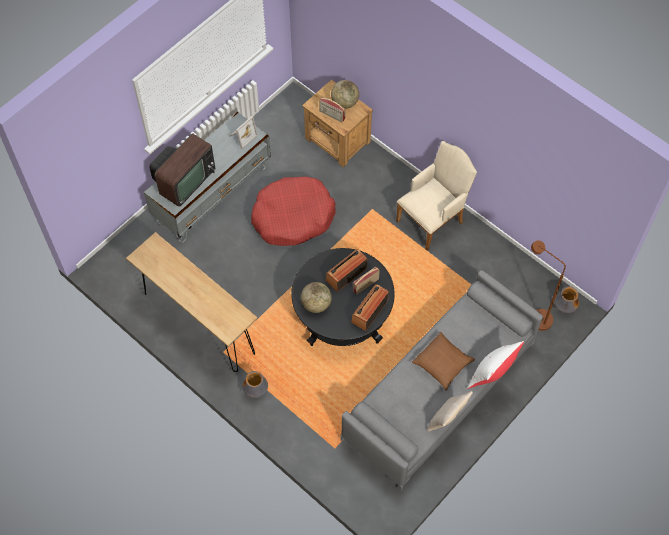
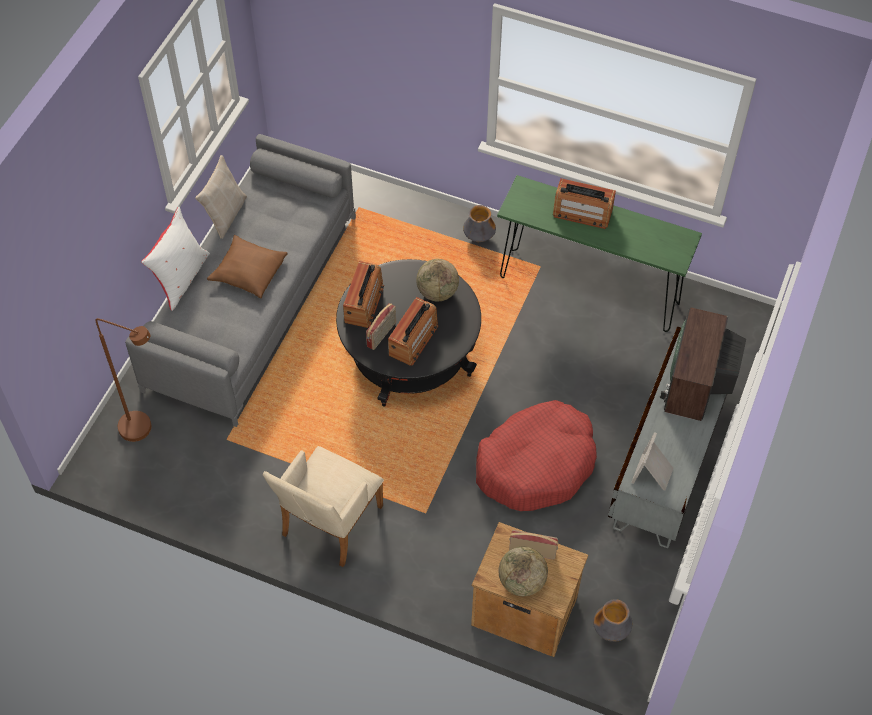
camera: 160 degrees right, 5 degrees down
brown console table [126,232,257,372] -> green console table [497,175,702,332]
vase [555,286,579,313] -> vase moved to [593,599,632,642]
none -> radio [553,178,616,229]

